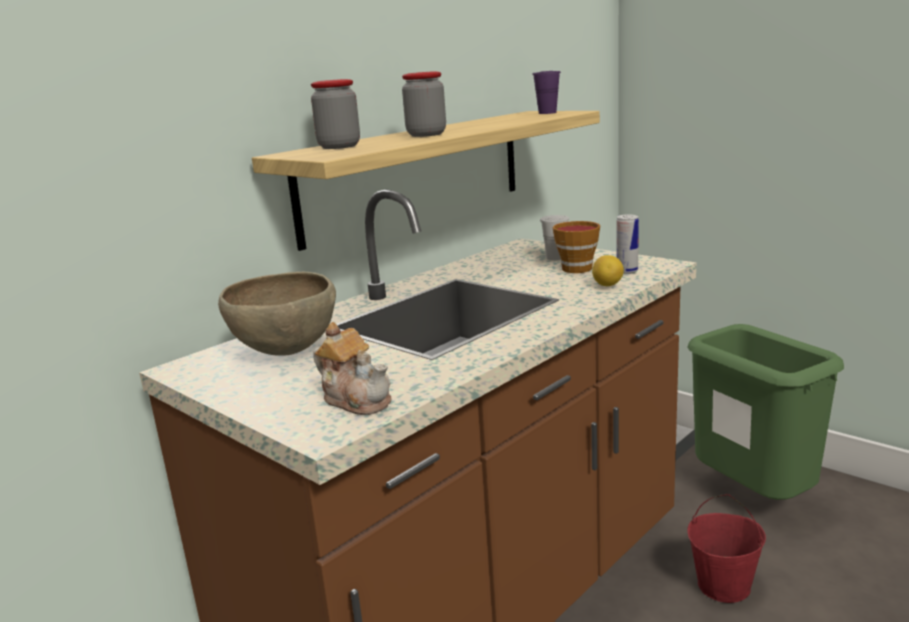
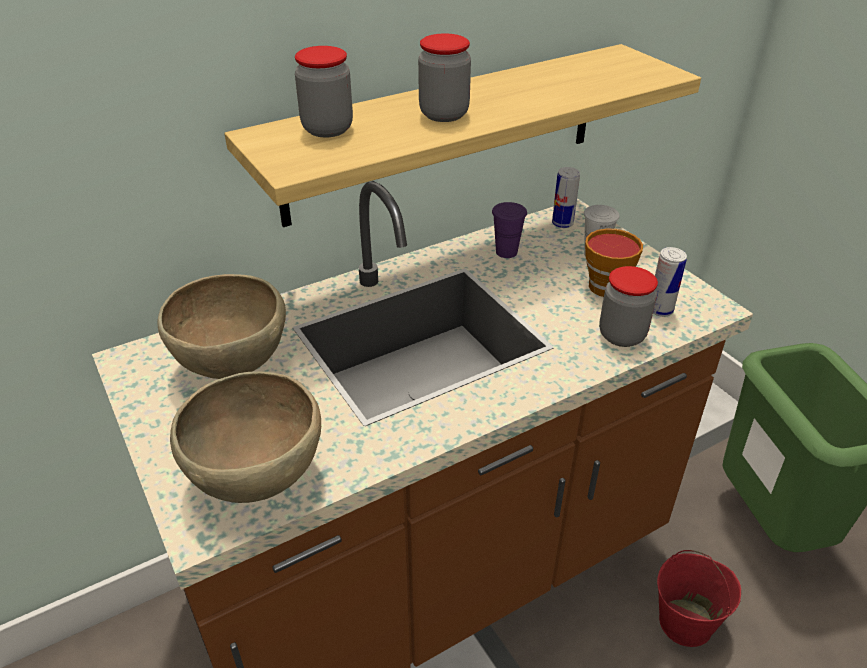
camera: 15 degrees right, 20 degrees up
teapot [313,322,391,415] -> brown bowl [170,371,321,503]
purple cup [532,71,561,114] -> purple cup moved to [492,202,527,258]
lemon [592,255,624,286] -> jar [599,266,658,347]
none -> can [552,167,580,228]

